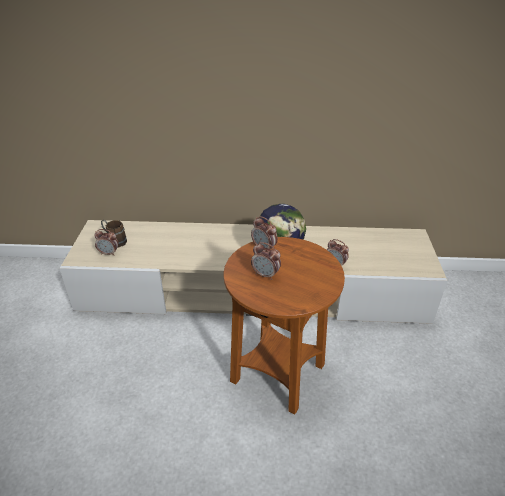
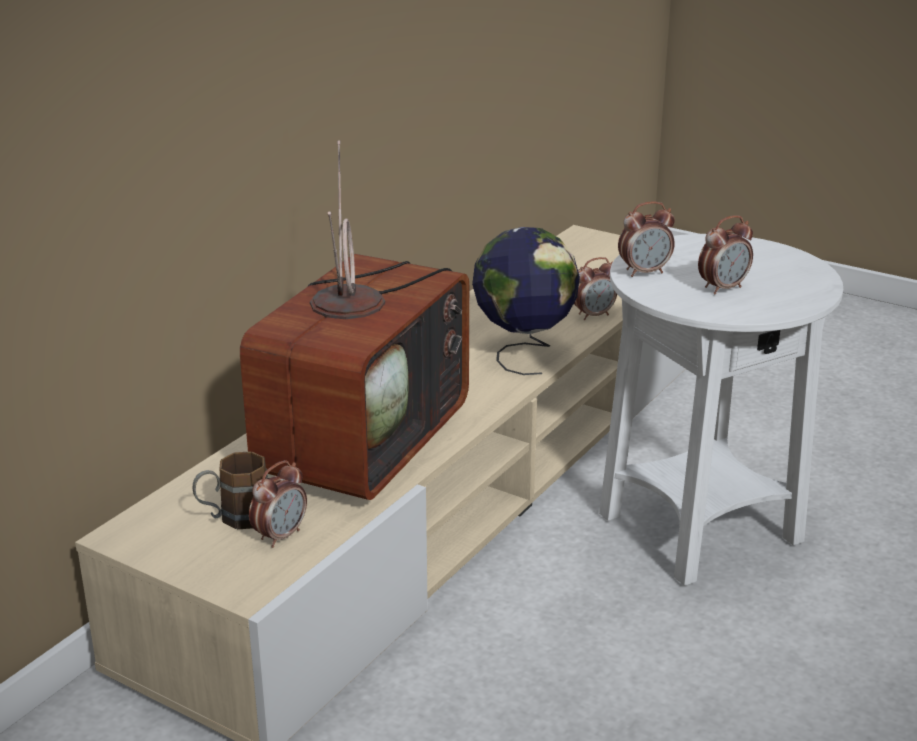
camera: 60 degrees left, 10 degrees down
brown side table [224,237,345,414] -> white side table [599,234,843,586]
none -> television [240,140,469,500]

